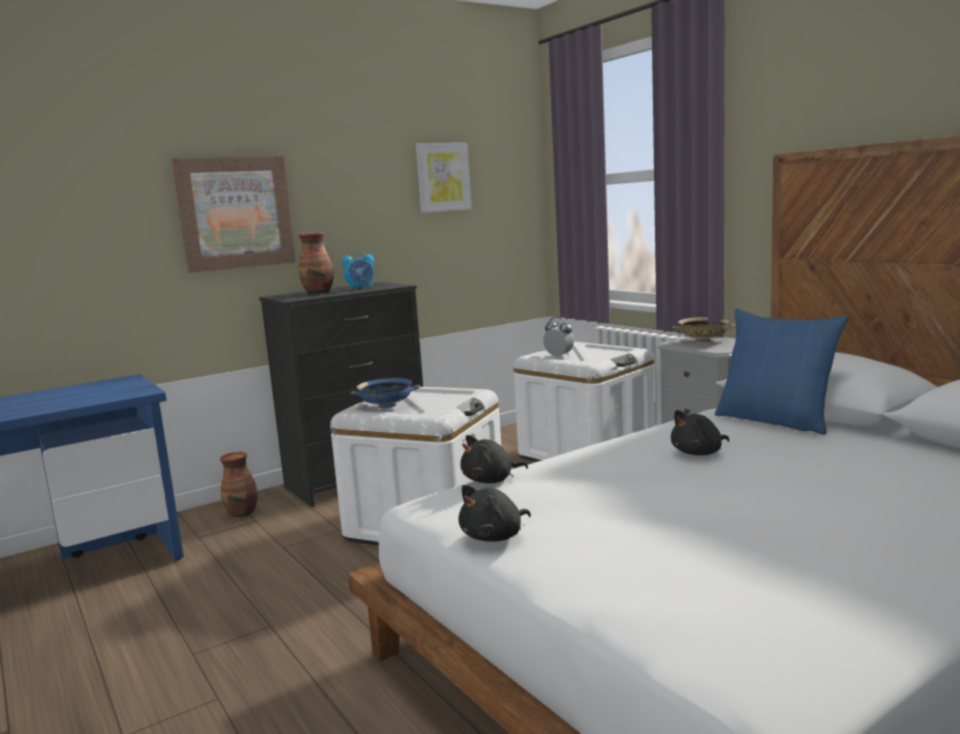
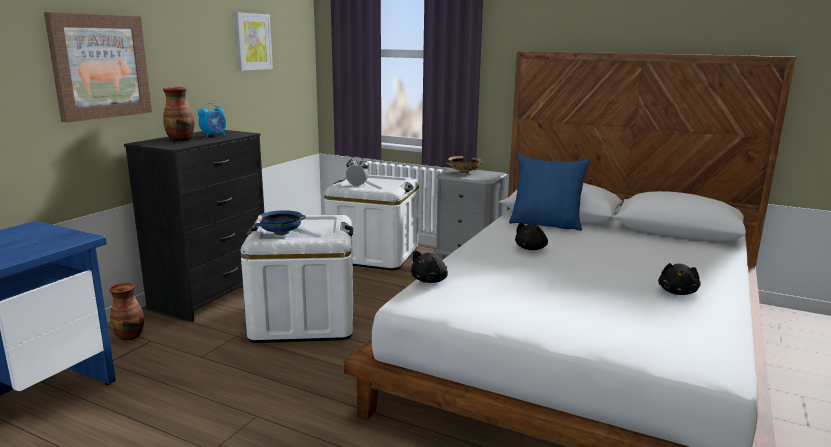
camera: 30 degrees left, 5 degrees up
black plush toy [458,485,531,542] -> black plush toy moved to [658,263,701,295]

